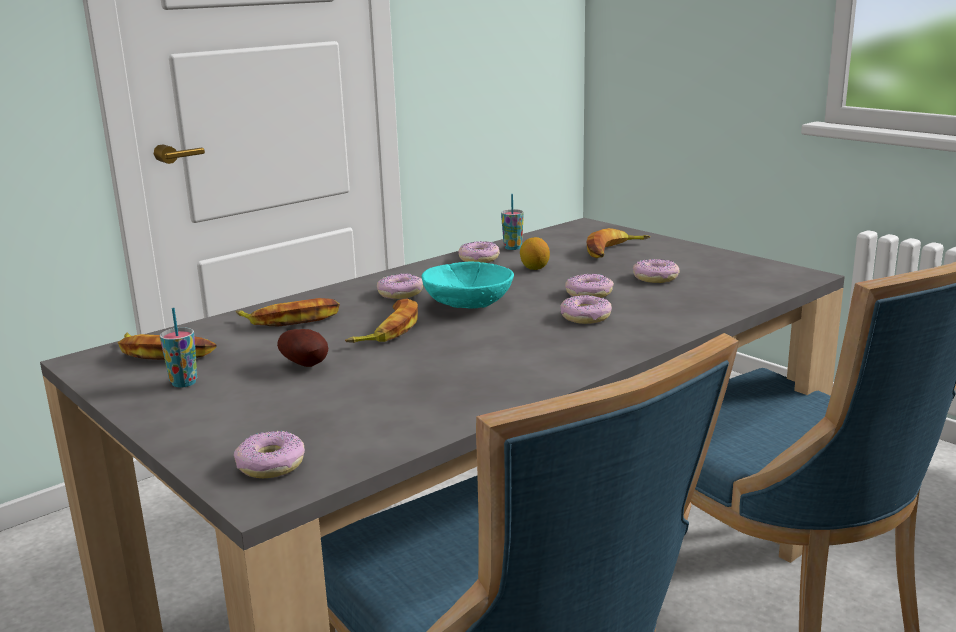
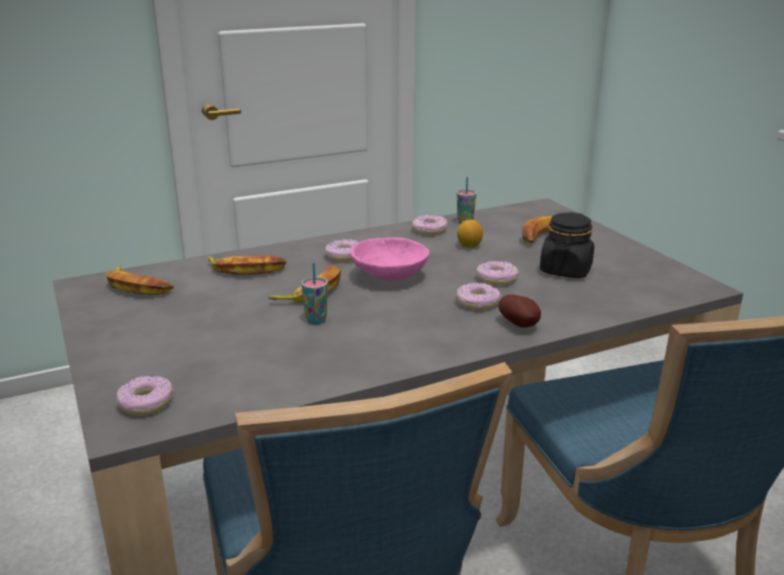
camera: 15 degrees right, 5 degrees up
cup [160,308,198,388] -> cup moved to [301,262,328,324]
potato [277,329,328,367] -> potato moved to [498,294,541,328]
turquoise bowl [422,261,514,309] -> pink bowl [351,237,429,281]
donut [633,259,680,283] -> black jar [540,212,594,278]

